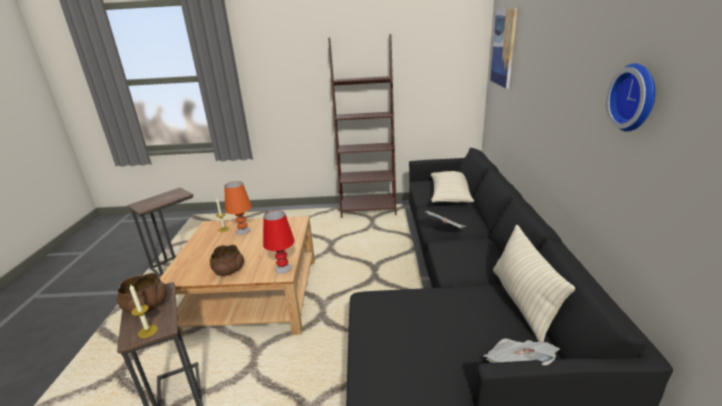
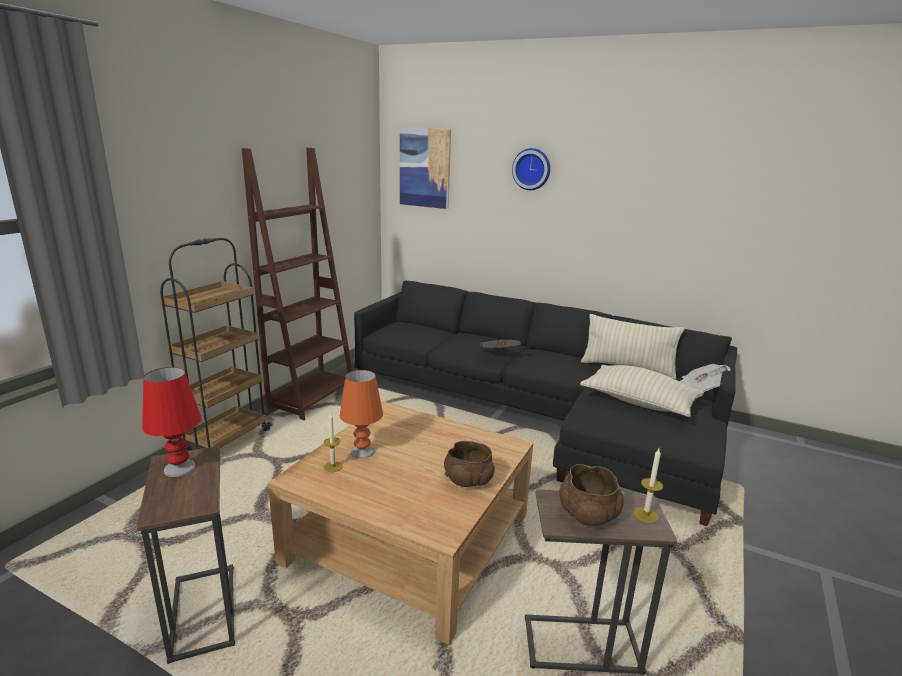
camera: 65 degrees left, 5 degrees down
red table lamp [263,210,295,274] -> red table lamp moved to [142,367,201,477]
beige pillow [431,171,474,203] -> beige pillow moved to [580,365,704,417]
wall clock [606,63,656,131] -> wall clock moved to [512,148,550,190]
none -> brown cart [160,238,272,451]

